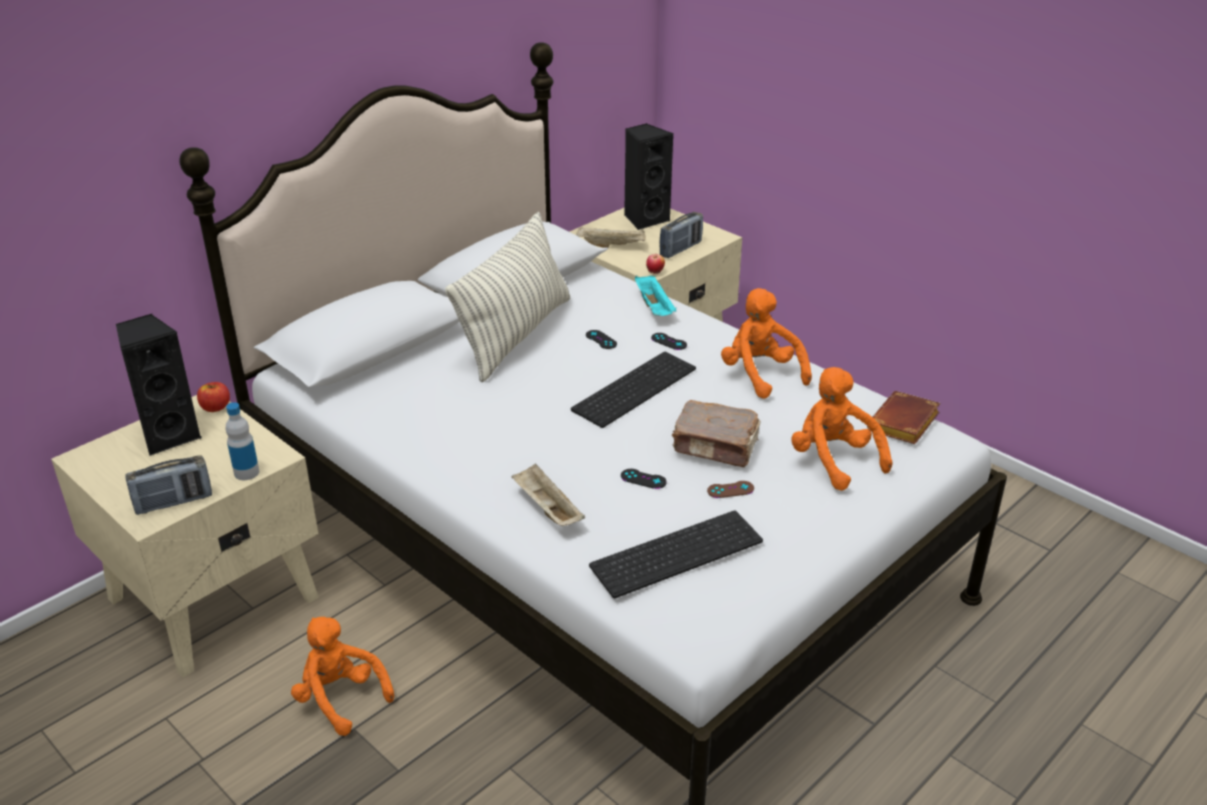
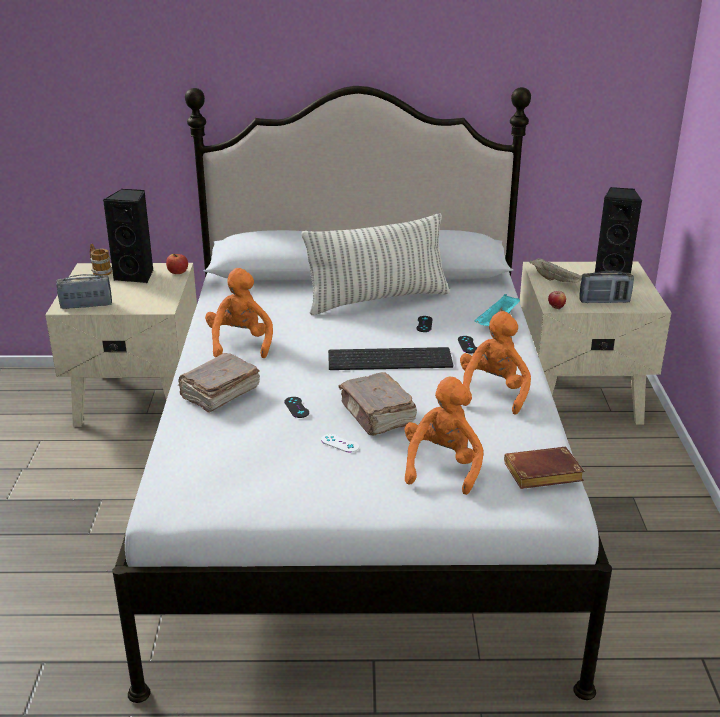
camera: 45 degrees right, 5 degrees down
radio [125,455,212,515] -> radio turned 150 degrees clockwise [56,274,112,309]
bottle [226,402,259,480] -> none
orange plush toy [291,617,394,736] -> orange plush toy moved to [205,268,273,358]
beige tray [512,464,585,526] -> brown book [178,353,260,413]
keyboard [589,510,763,598] -> none
brown game controller [707,481,754,498] -> white game controller [321,434,359,453]
none -> mug [90,244,112,276]

